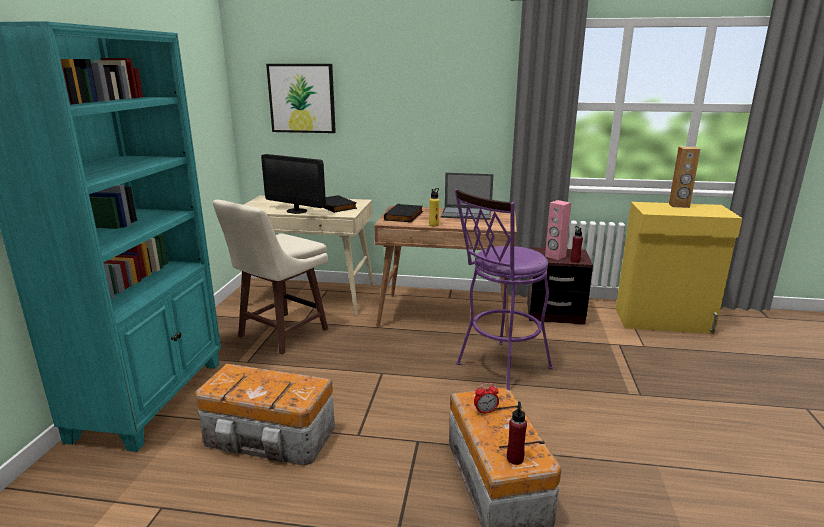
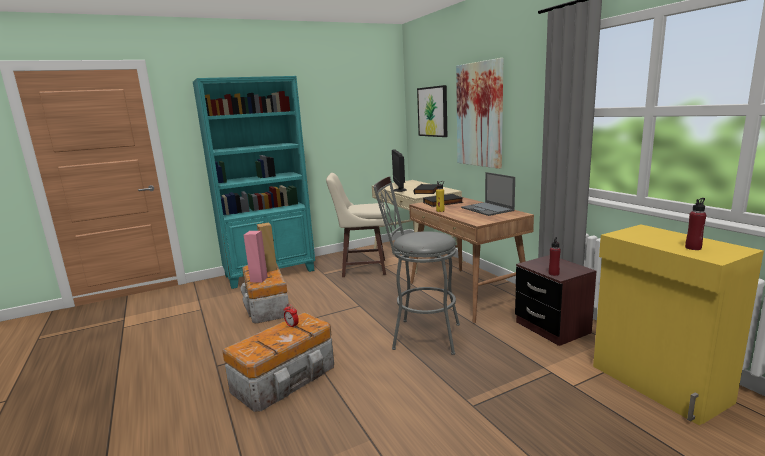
camera: 55 degrees right, 5 degrees down
purple stool [455,189,553,390] -> grey stool [373,176,460,355]
red bottle [507,402,527,465] -> red bottle moved to [685,198,706,250]
pink speaker [545,200,571,260] -> pink speaker moved to [244,231,268,282]
brown speaker [669,146,700,208] -> brown speaker moved to [257,222,277,272]
none -> picture [456,58,503,169]

